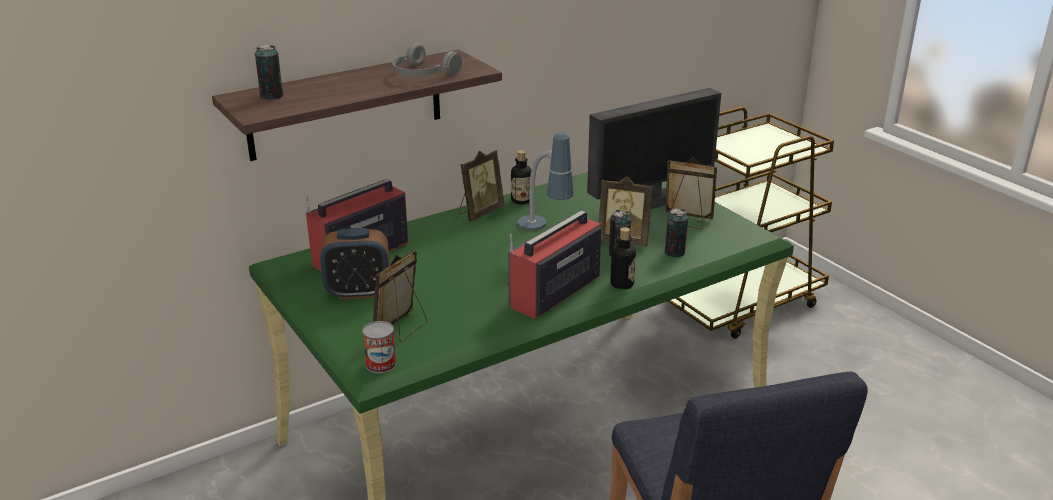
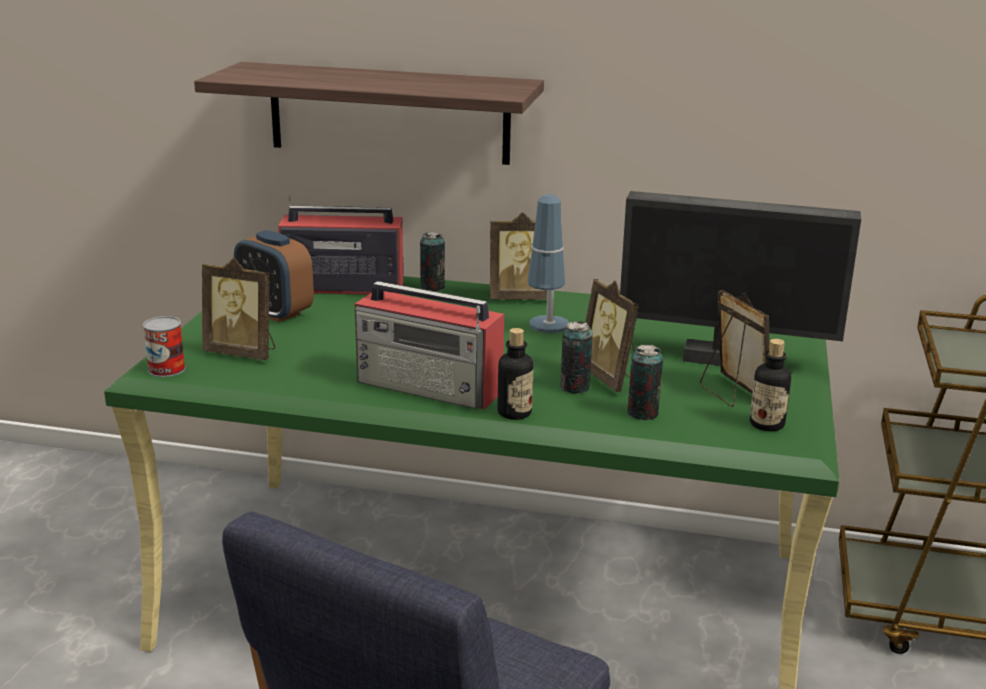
camera: 45 degrees right, 5 degrees down
can [255,44,283,100] -> can moved to [420,232,445,291]
picture frame [373,250,427,342] -> picture frame turned 150 degrees counterclockwise [202,258,275,360]
grey headphones [392,43,462,76] -> none
radio [507,210,601,319] -> radio turned 150 degrees counterclockwise [355,281,504,410]
bottle [511,150,531,204] -> bottle moved to [750,339,791,431]

